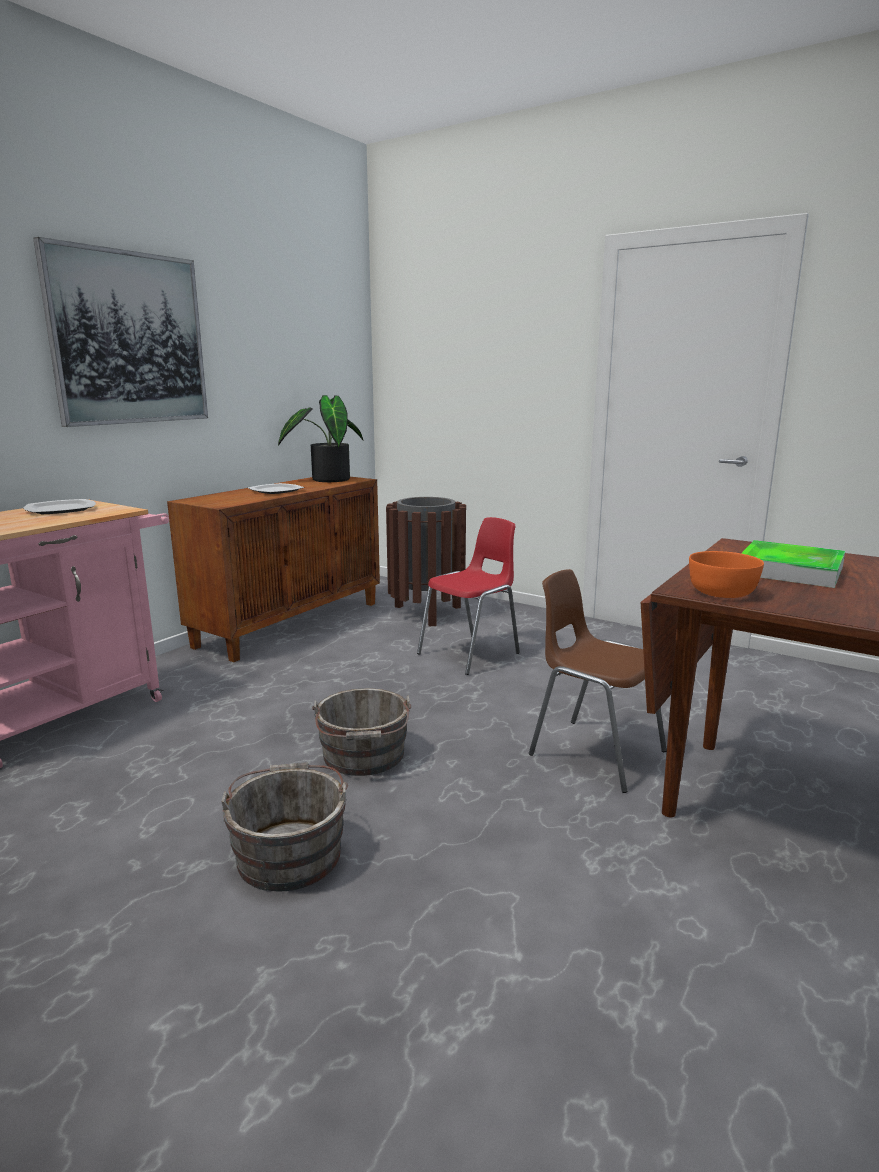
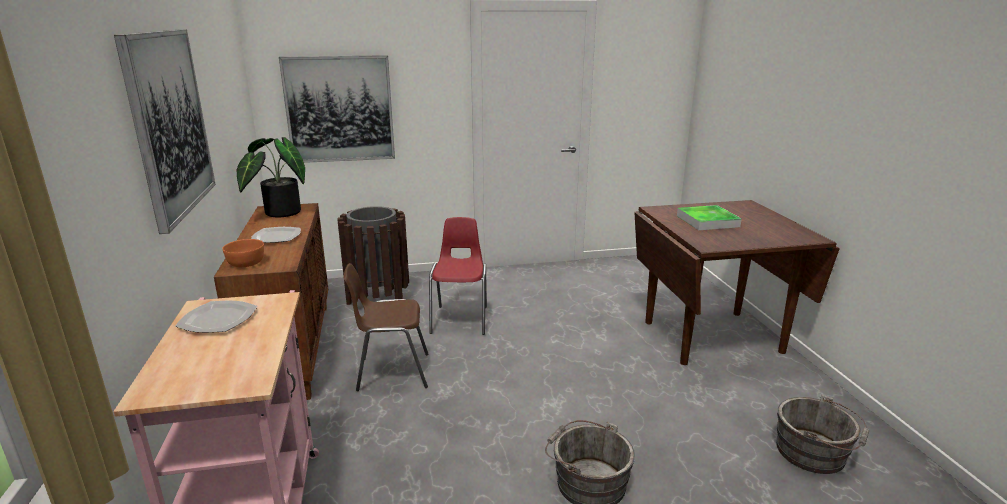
camera: 45 degrees left, 5 degrees up
grey bucket [312,688,411,776] -> grey bucket moved to [776,394,869,474]
brown chair [529,569,667,793] -> brown chair moved to [343,263,429,391]
orange bowl [689,551,764,598] -> orange bowl moved to [222,239,264,267]
none -> picture [279,55,395,163]

